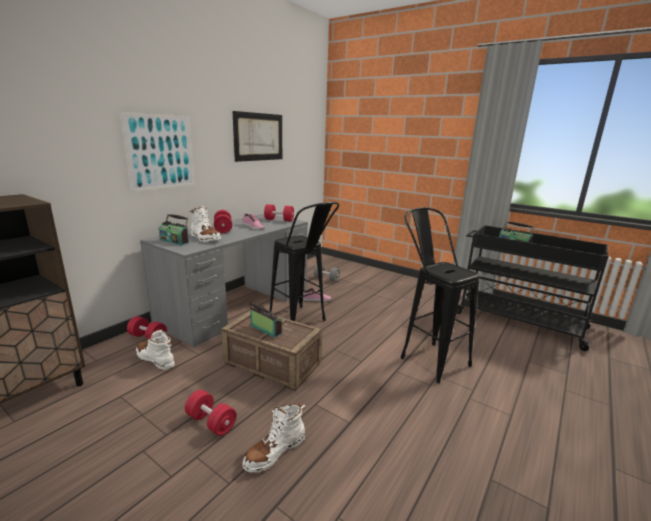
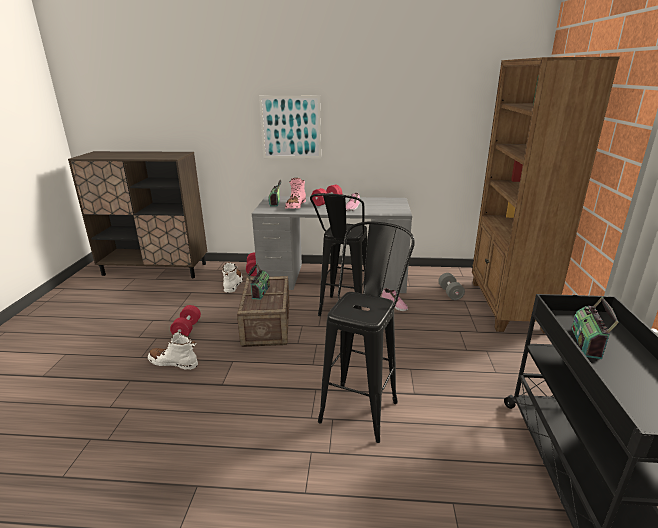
camera: 60 degrees right, 5 degrees up
white boot [190,206,221,242] -> pink boot [285,178,306,209]
picture [232,111,282,162] -> none
red dumbbell [264,204,294,222] -> none
none -> brown bookcase [472,56,620,333]

